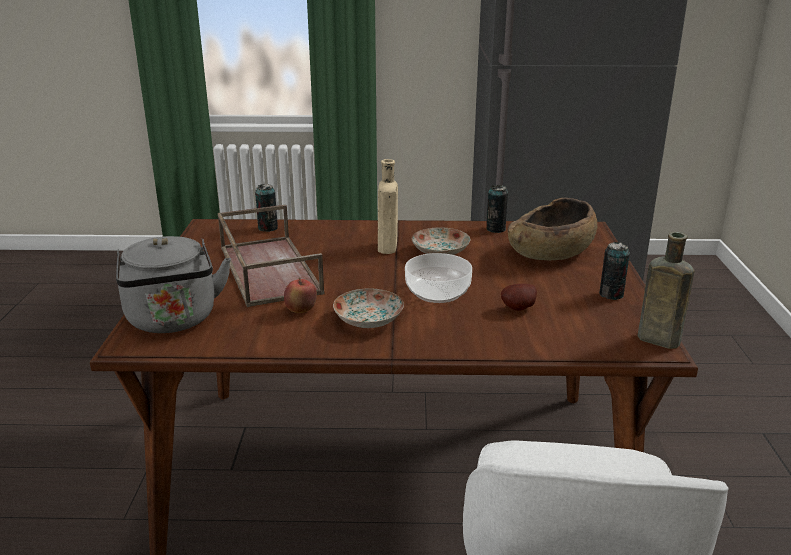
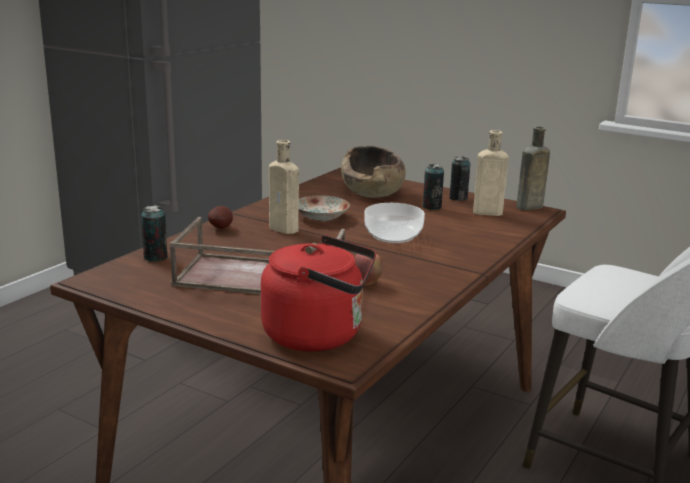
camera: 60 degrees left, 5 degrees down
grey kettle [116,236,231,333] -> red kettle [261,235,376,352]
plate [333,288,404,328] -> none
can [486,185,508,233] -> can moved to [423,164,444,210]
potato [501,284,537,311] -> potato moved to [208,206,233,229]
none -> beige bottle [473,130,509,216]

